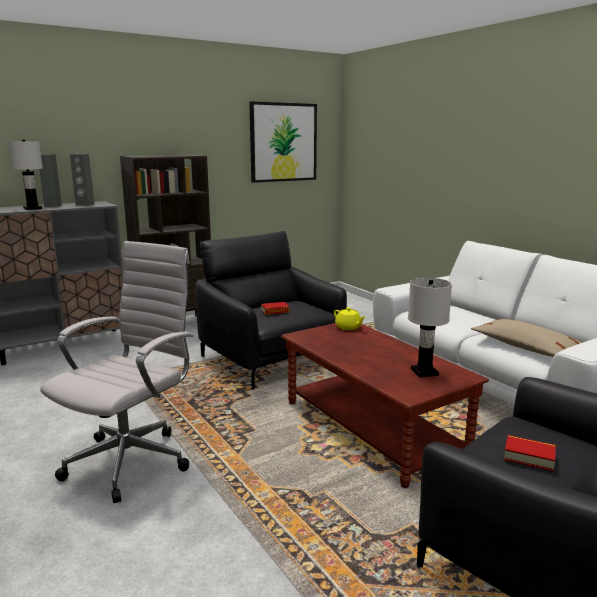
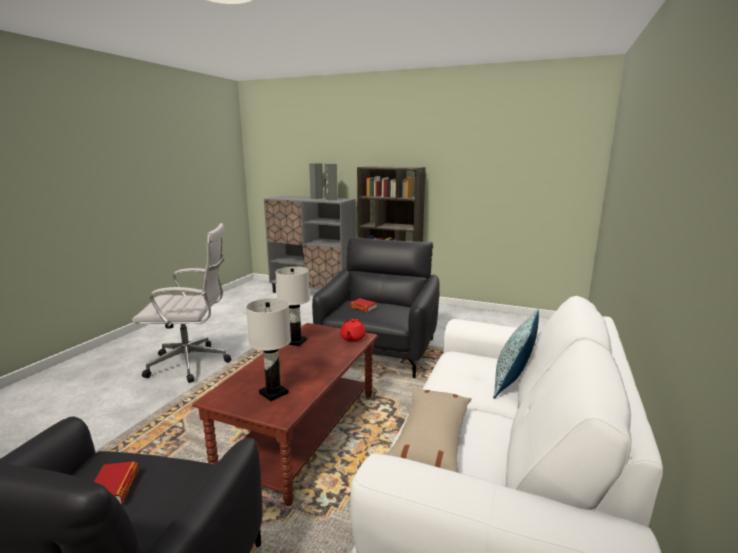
camera: 55 degrees right, 0 degrees up
white table lamp [8,140,43,210] -> white table lamp moved to [275,266,310,346]
picture [249,101,317,183] -> none
yellow teapot [334,307,365,330] -> red teapot [340,319,366,342]
none -> pillow [493,309,539,399]

